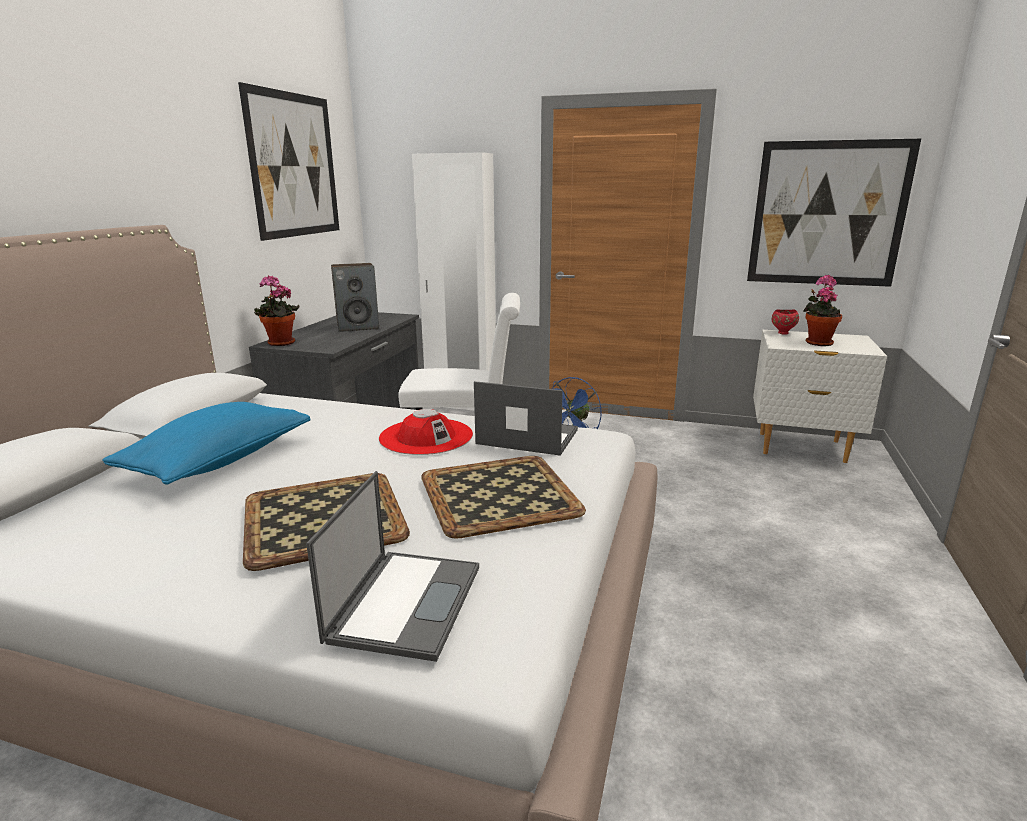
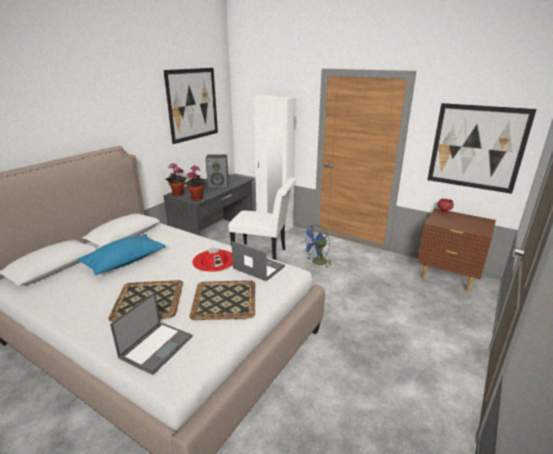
camera: 15 degrees right, 5 degrees up
white nightstand [753,330,887,463] -> brown nightstand [417,208,496,292]
potted plant [803,275,842,346] -> potted plant moved to [184,165,207,201]

